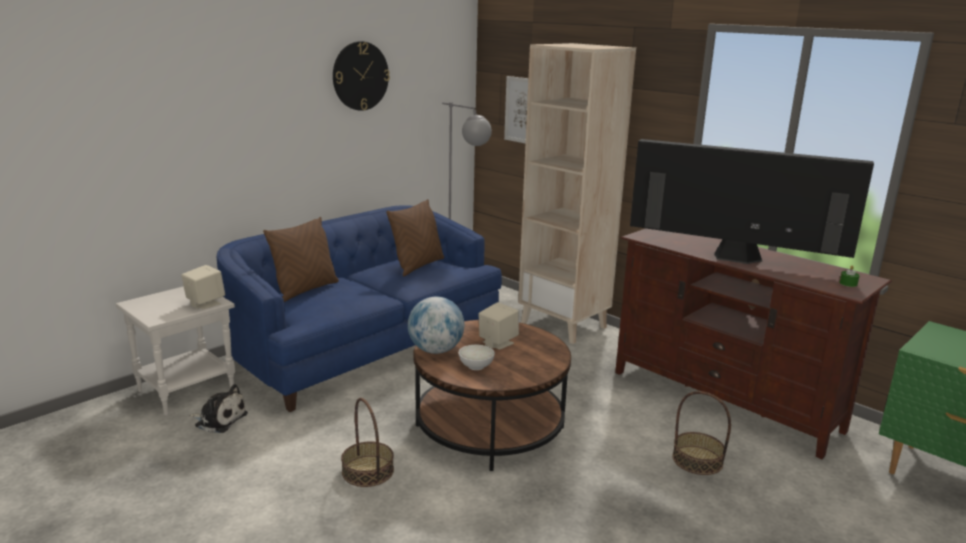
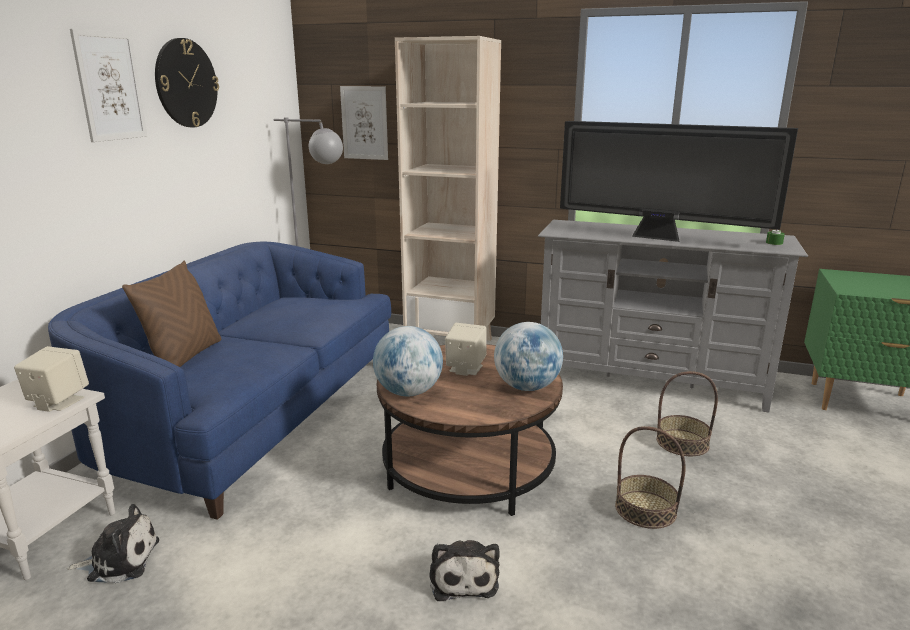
camera: 25 degrees left, 0 degrees up
basket [341,398,394,487] -> basket moved to [615,426,686,529]
brown pillow [386,199,444,277] -> none
white bowl [459,345,495,370] -> none
brown tv stand [615,228,892,459] -> grey tv stand [538,220,808,413]
television [630,139,874,264] -> television turned 150 degrees counterclockwise [560,121,798,242]
none -> picture [70,29,147,142]
none -> plush toy [429,540,500,601]
none -> globe [494,322,563,391]

